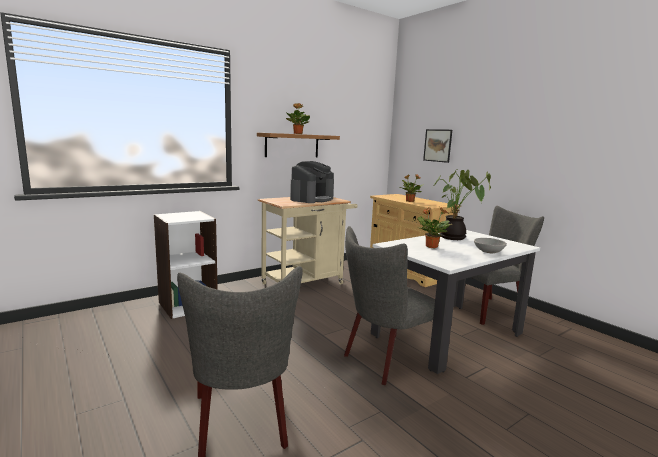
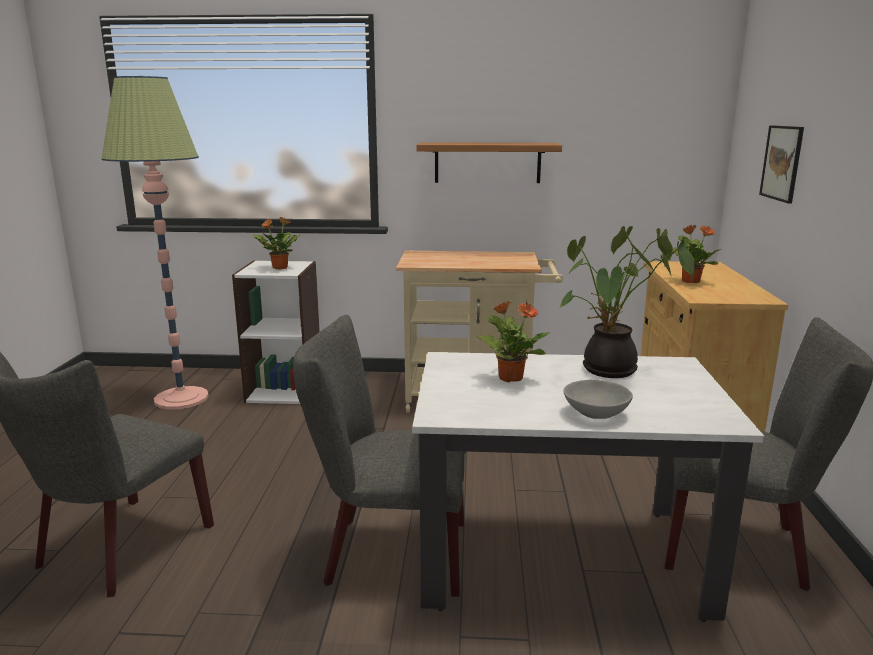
camera: 40 degrees right, 5 degrees up
potted plant [286,103,310,134] -> potted plant moved to [254,217,301,269]
coffee machine [290,161,334,203] -> none
none -> floor lamp [101,76,209,410]

